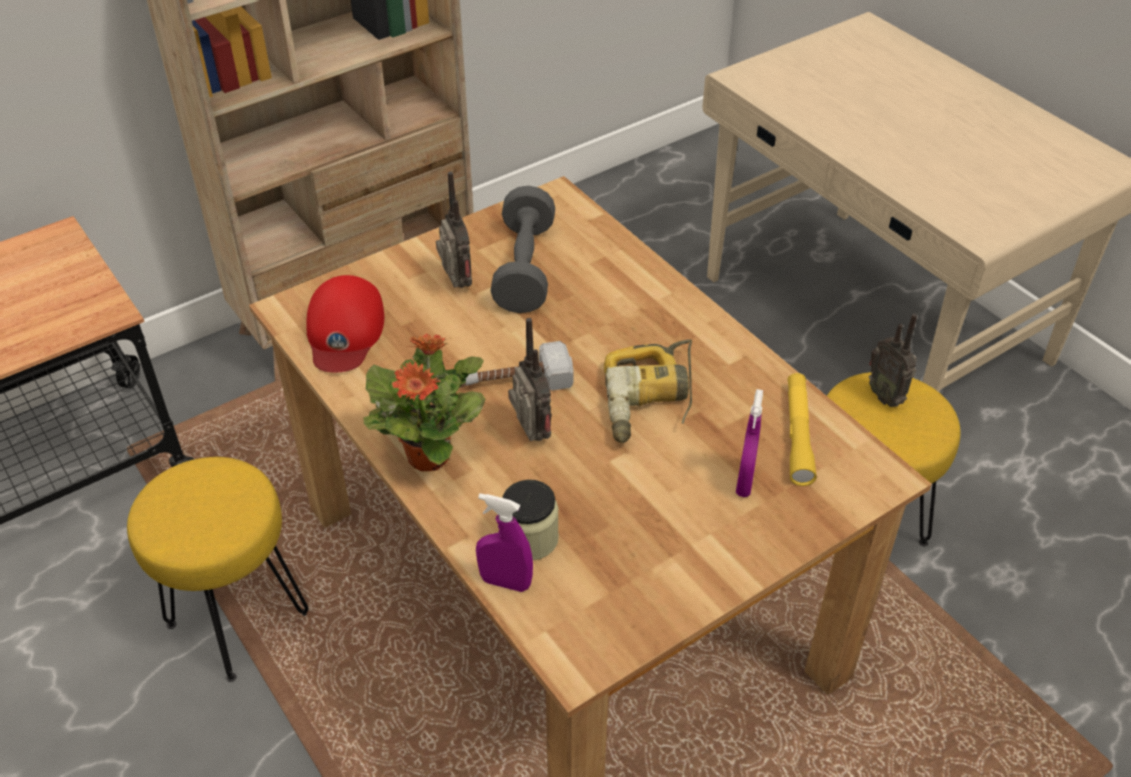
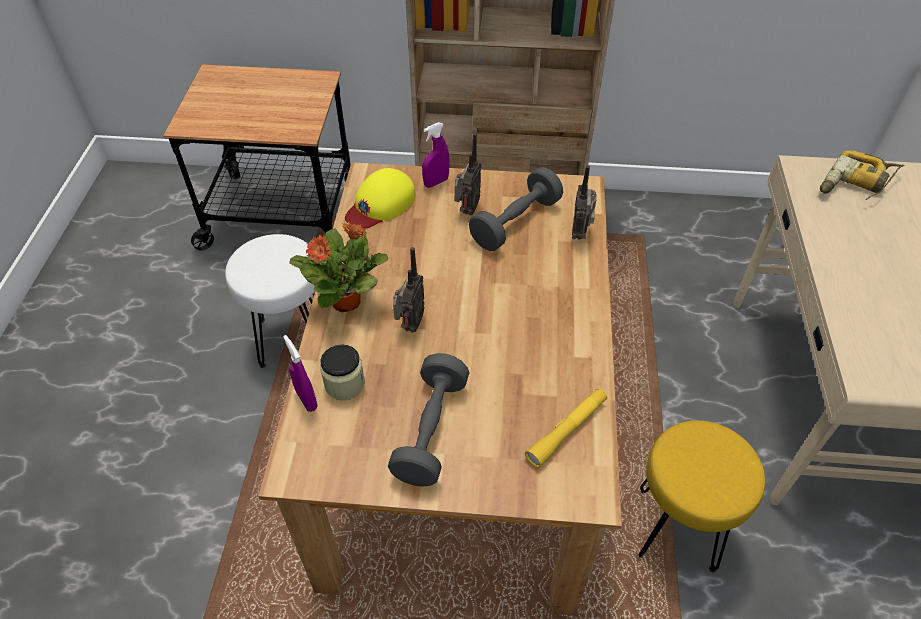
camera: 40 degrees right, 5 degrees up
yellow stool [127,457,309,682] -> white stool [225,234,315,368]
red cap [306,275,384,372] -> yellow cap [345,168,416,228]
hammer [436,341,574,391] -> none
power drill [604,339,692,443] -> power drill moved to [820,150,904,200]
purple spray bottle [736,389,763,497] -> purple spray bottle moved to [422,122,450,188]
radio [869,313,917,407] -> radio moved to [572,165,597,240]
none -> grey dumbbell [388,353,469,487]

